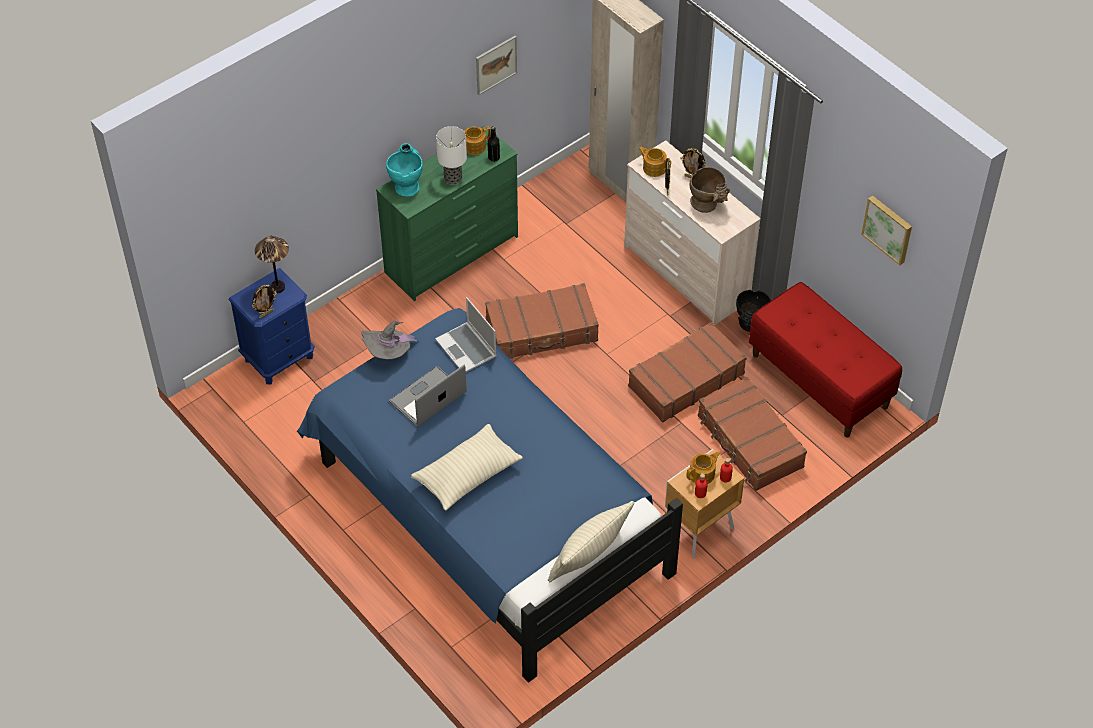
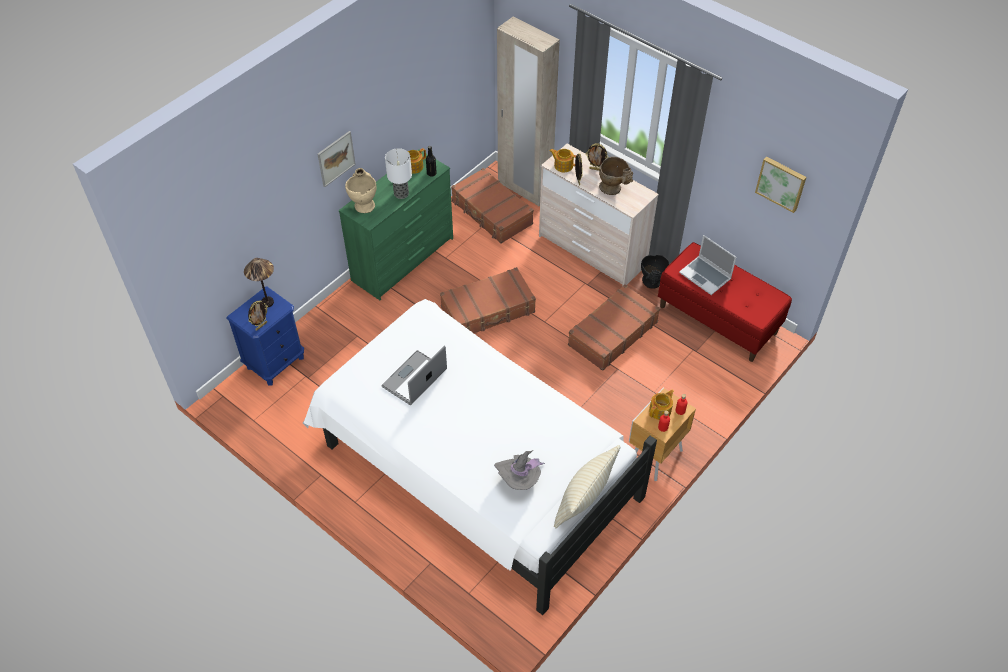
camera: 10 degrees left, 0 degrees up
blue bed [297,308,683,682] -> white bed [303,299,657,615]
grey hat [361,320,419,359] -> grey hat moved to [494,450,545,490]
turquoise vase [386,143,423,197] -> beige vase [345,168,376,213]
beige pillow [411,424,523,511] -> none
laptop [435,297,496,372] -> laptop moved to [679,235,736,295]
picture [476,36,517,95] -> picture moved to [318,131,356,187]
brown suitcase [698,377,807,491] -> brown suitcase moved to [451,168,534,243]

